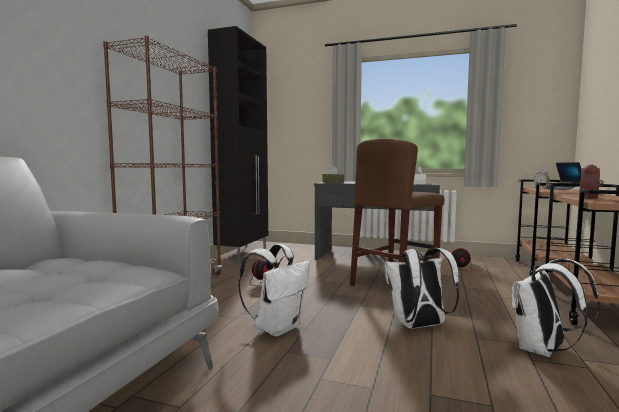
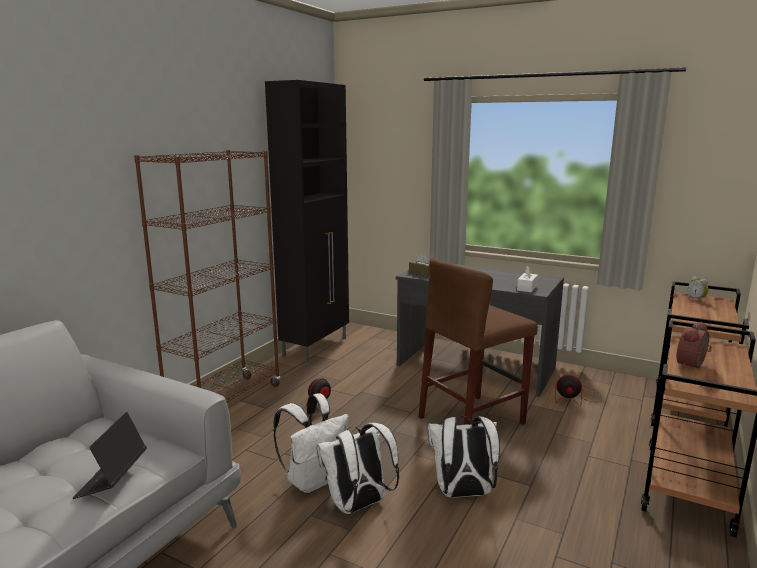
camera: 10 degrees right, 10 degrees up
white backpack [512,259,600,357] -> white backpack moved to [316,423,399,514]
laptop [544,162,581,190] -> laptop moved to [73,412,147,499]

